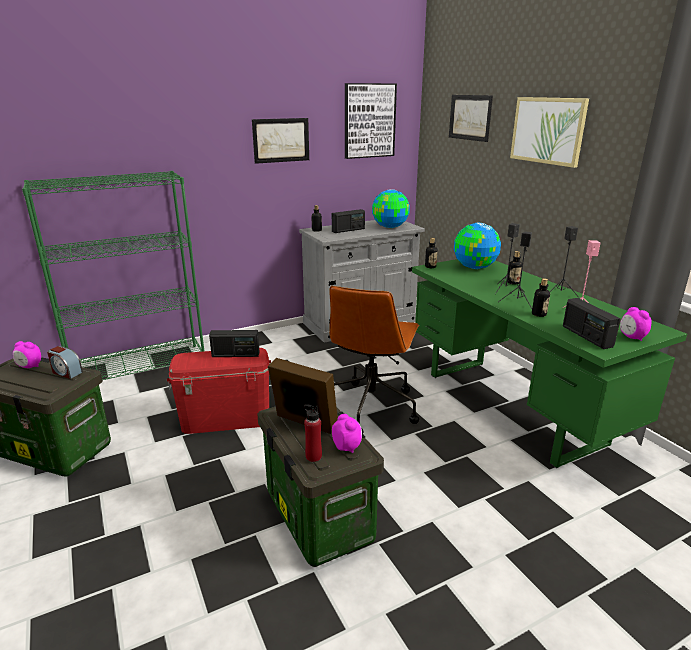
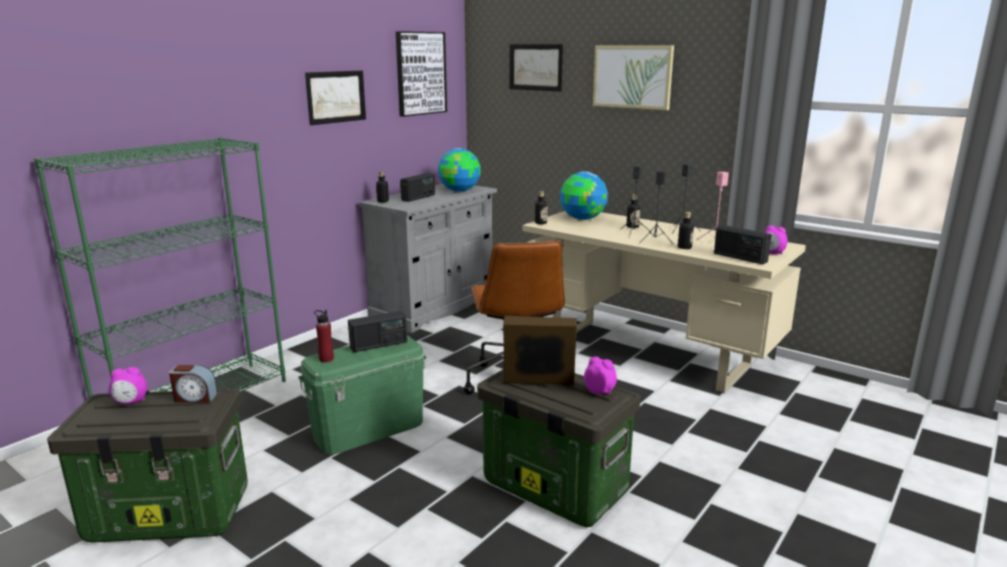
camera: 25 degrees left, 5 degrees down
red storage box [167,348,271,434] -> green storage box [298,335,426,455]
red bottle [303,404,322,462] -> red bottle moved to [314,310,334,362]
green desk [412,259,687,468] -> beige desk [522,211,806,393]

